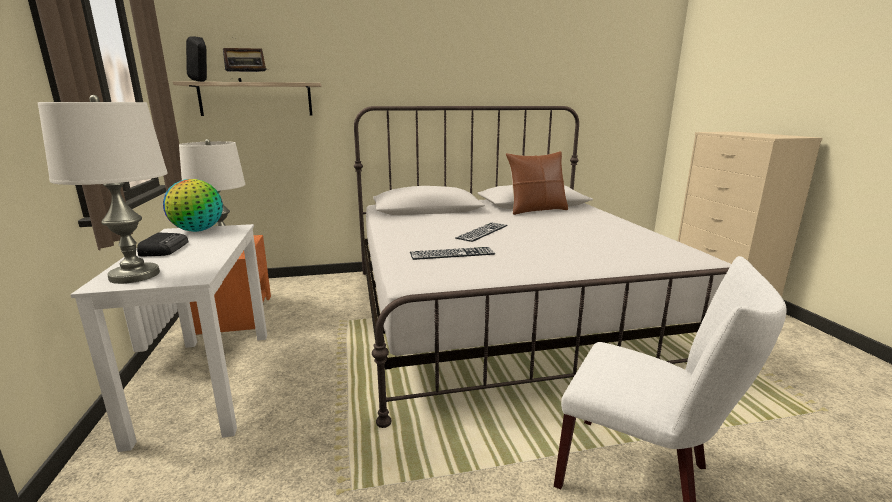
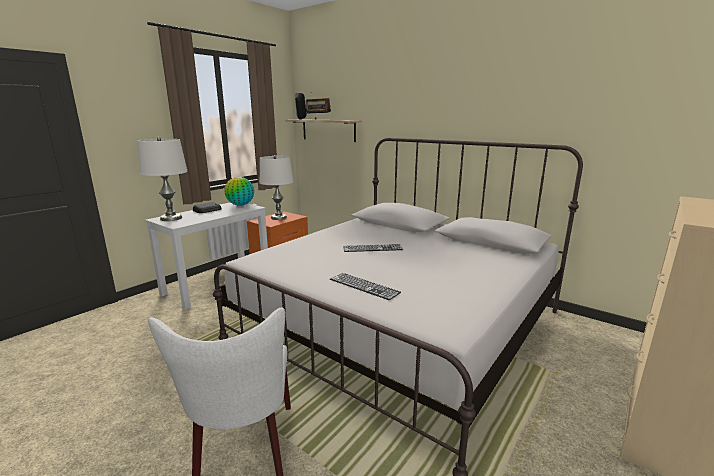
camera: 50 degrees right, 0 degrees up
keyboard [410,247,495,260] -> keyboard moved to [330,273,401,300]
brown pillow [506,151,568,215] -> none

